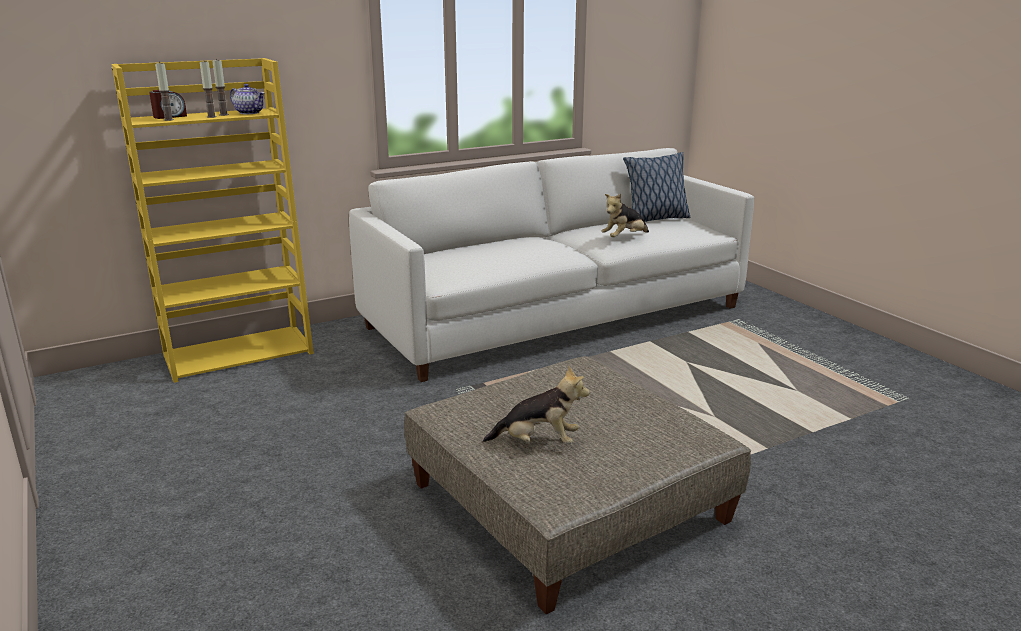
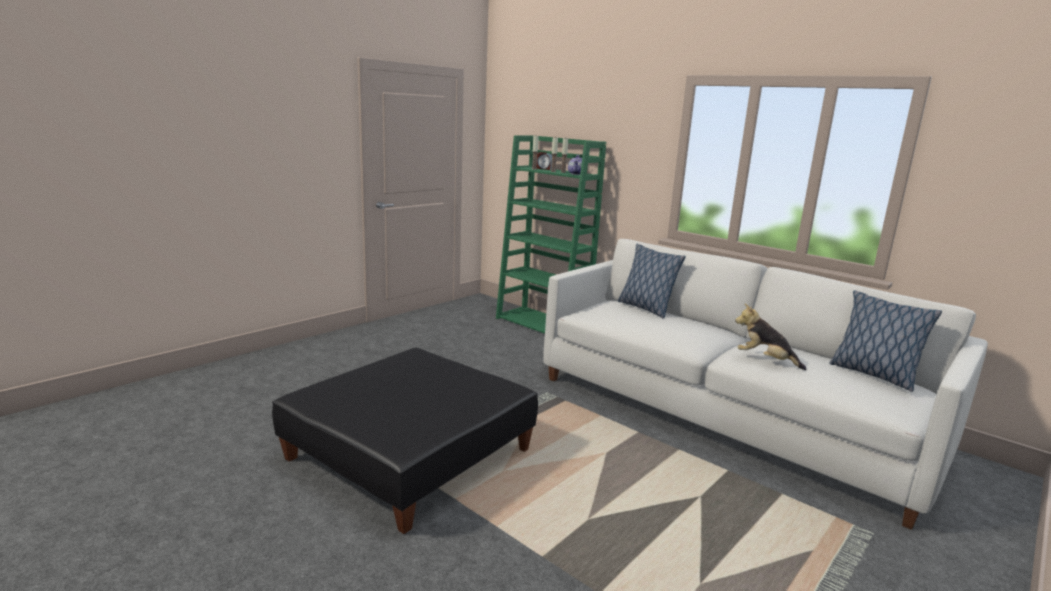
camera: 70 degrees right, 5 degrees down
yellow bookcase [111,58,314,383] -> green bookcase [496,135,606,334]
beige ottoman [404,356,751,614] -> black ottoman [272,347,538,534]
plush toy [483,365,590,444] -> none
none -> pillow [618,244,686,318]

